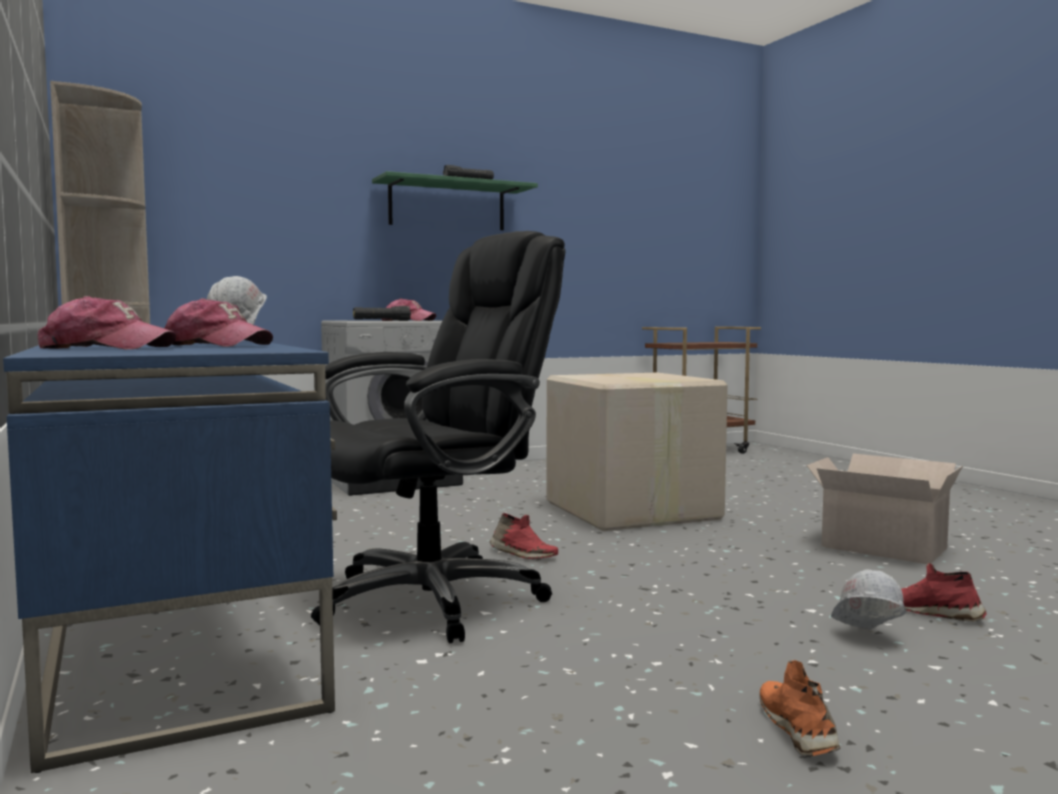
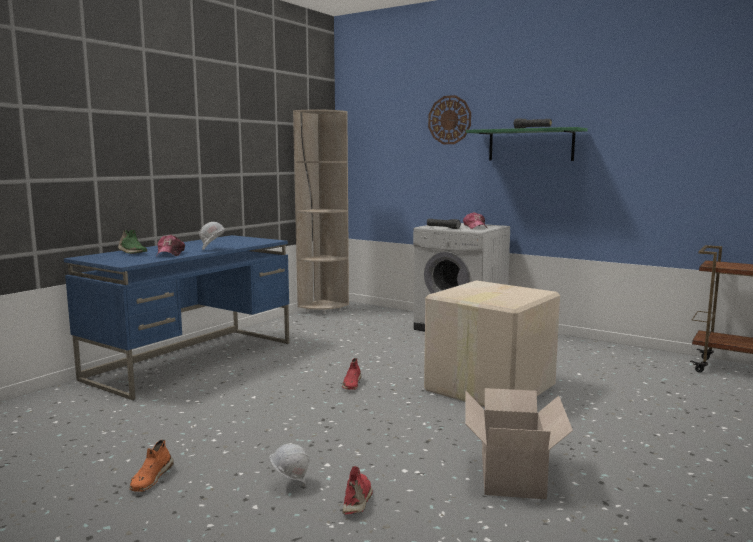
camera: 60 degrees right, 5 degrees up
cap [37,296,176,350] -> green shoe [118,230,147,254]
black office chair [311,231,565,643] -> none
orange shoe [760,660,840,756] -> orange shoe turned 135 degrees clockwise [130,440,174,492]
none -> wall clock [428,95,471,144]

